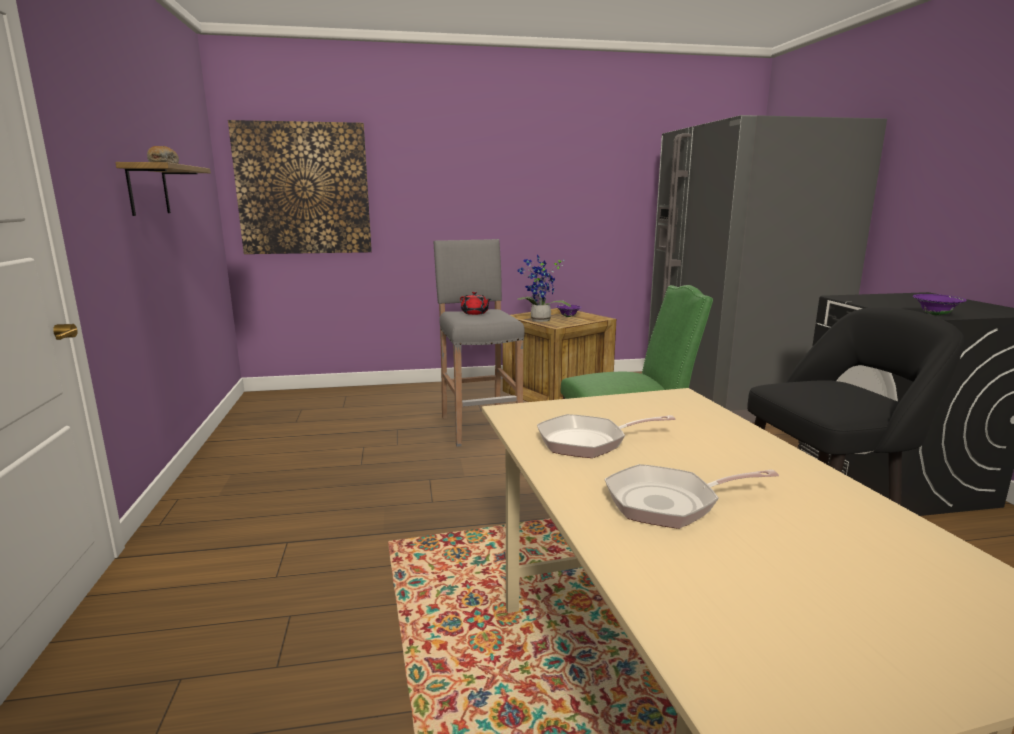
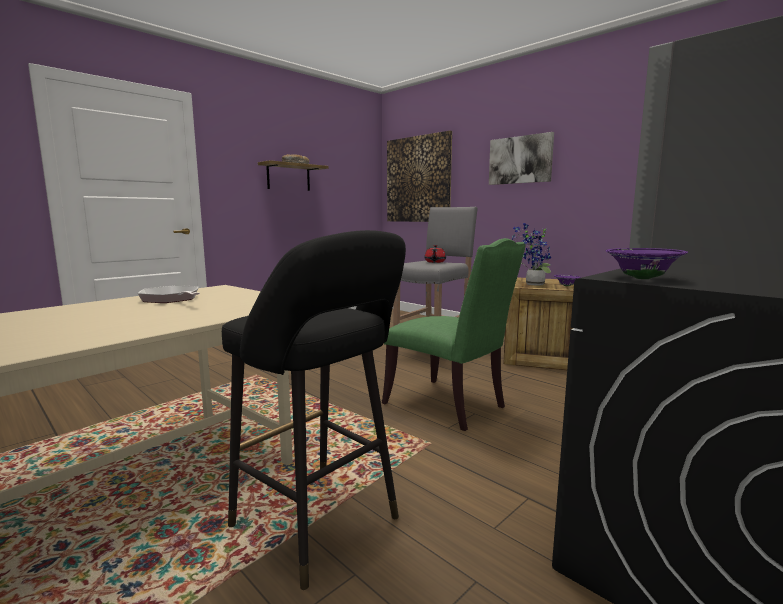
camera: 55 degrees right, 5 degrees down
frying pan [604,464,779,529] -> none
none -> picture [489,132,554,185]

